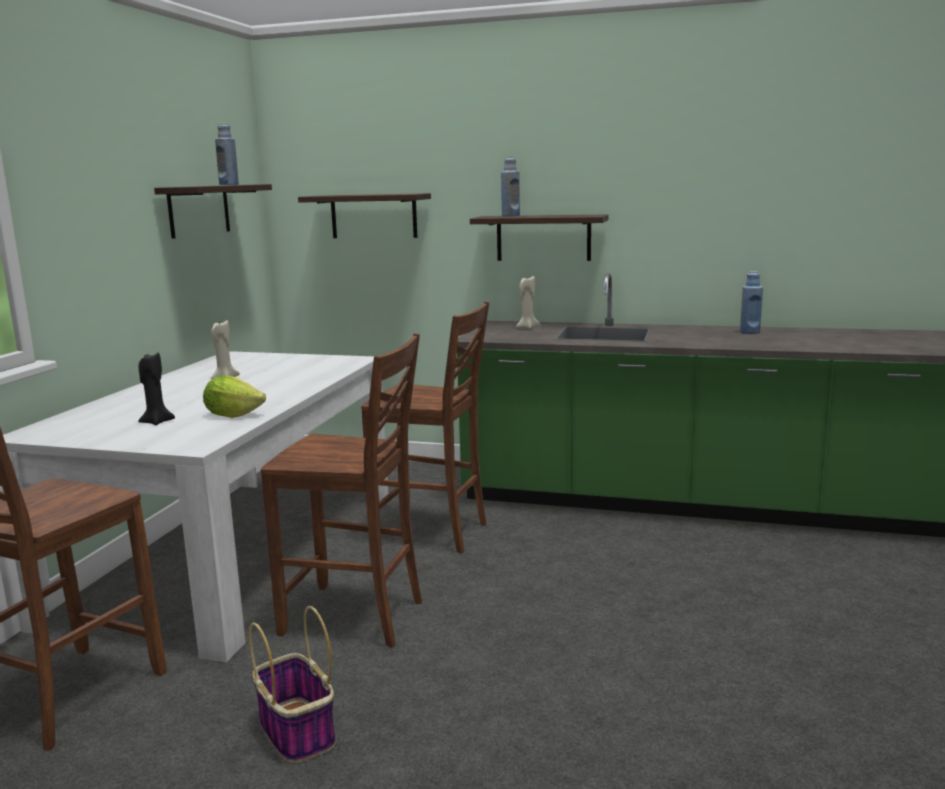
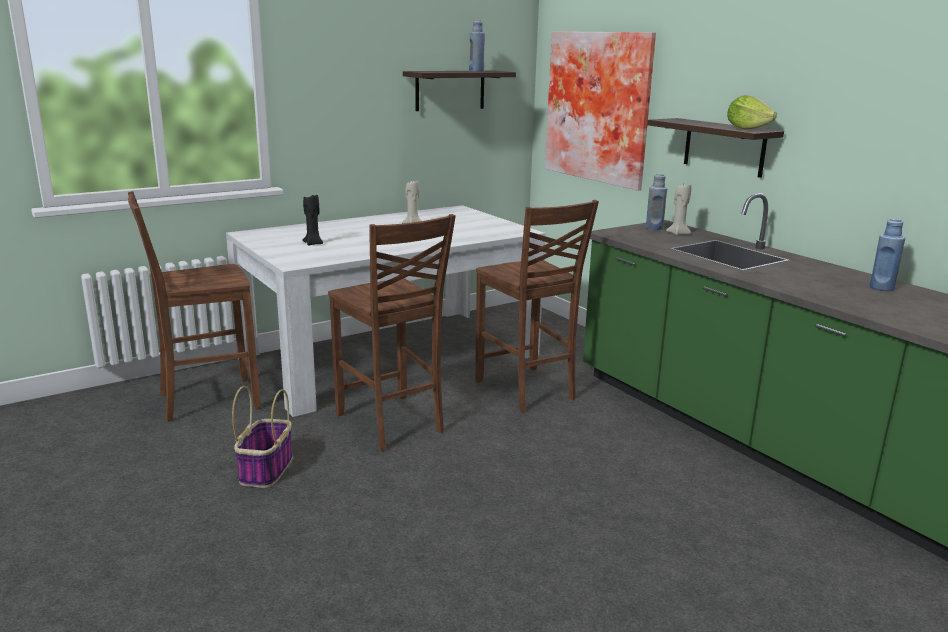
camera: 40 degrees right, 5 degrees up
lettuce [203,375,266,418] -> lettuce moved to [727,95,777,130]
shelf [298,193,431,238] -> picture [545,31,656,191]
blue bottle [501,157,520,217] -> blue bottle moved to [646,174,667,231]

